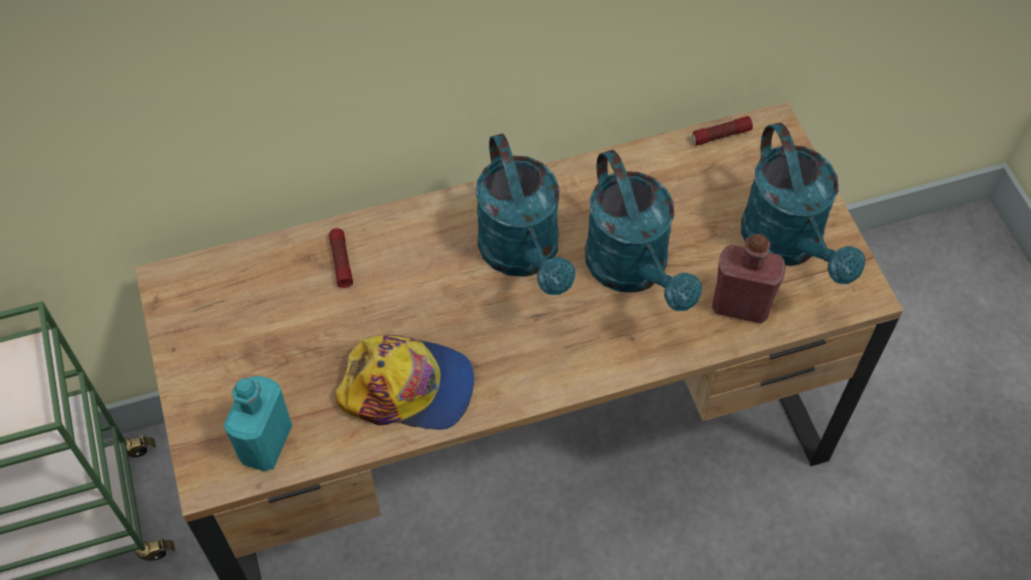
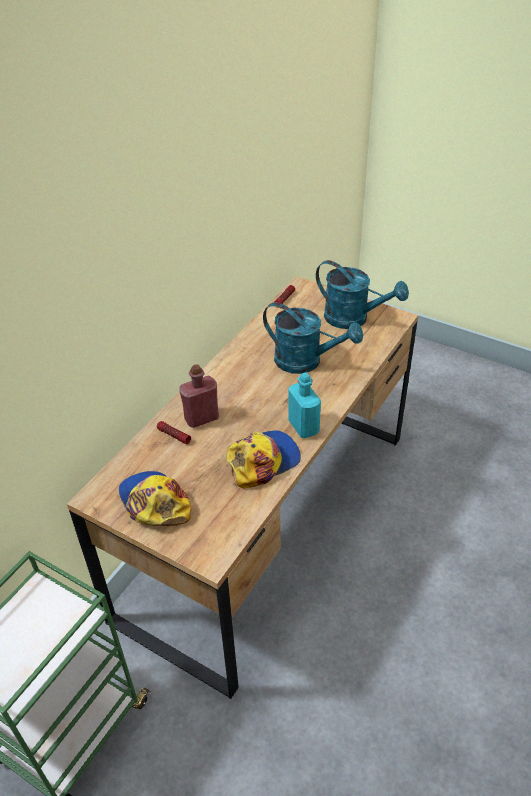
camera: 40 degrees left, 15 degrees down
turquoise bottle [223,376,292,471] -> turquoise bottle moved to [288,372,321,438]
turquoise watering can [476,134,576,295] -> none
red bottle [712,234,786,324] -> red bottle moved to [179,364,219,428]
none -> cap [119,471,191,526]

